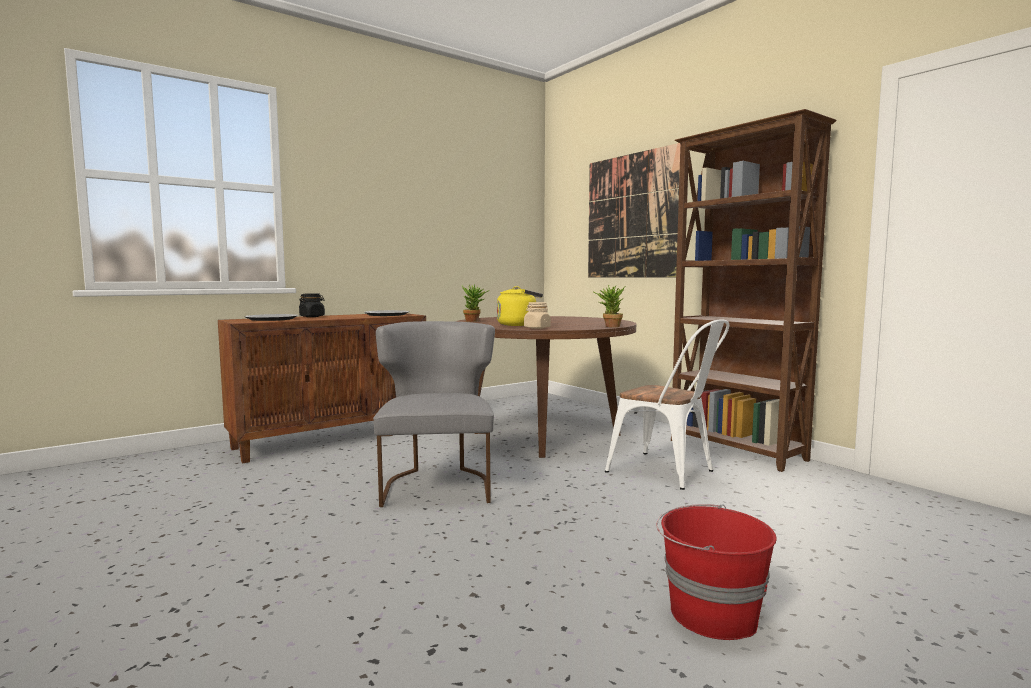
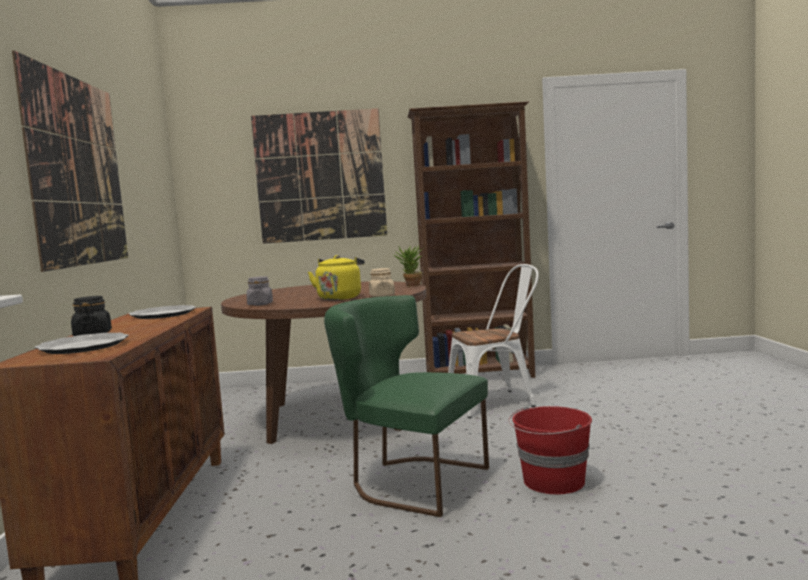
camera: 55 degrees left, 0 degrees up
grey chair [373,321,495,507] -> green chair [324,295,489,517]
potted plant [462,285,490,322] -> grey jar [246,276,273,306]
red bucket [656,504,777,640] -> red bucket moved to [509,406,592,494]
none -> picture [12,50,128,272]

